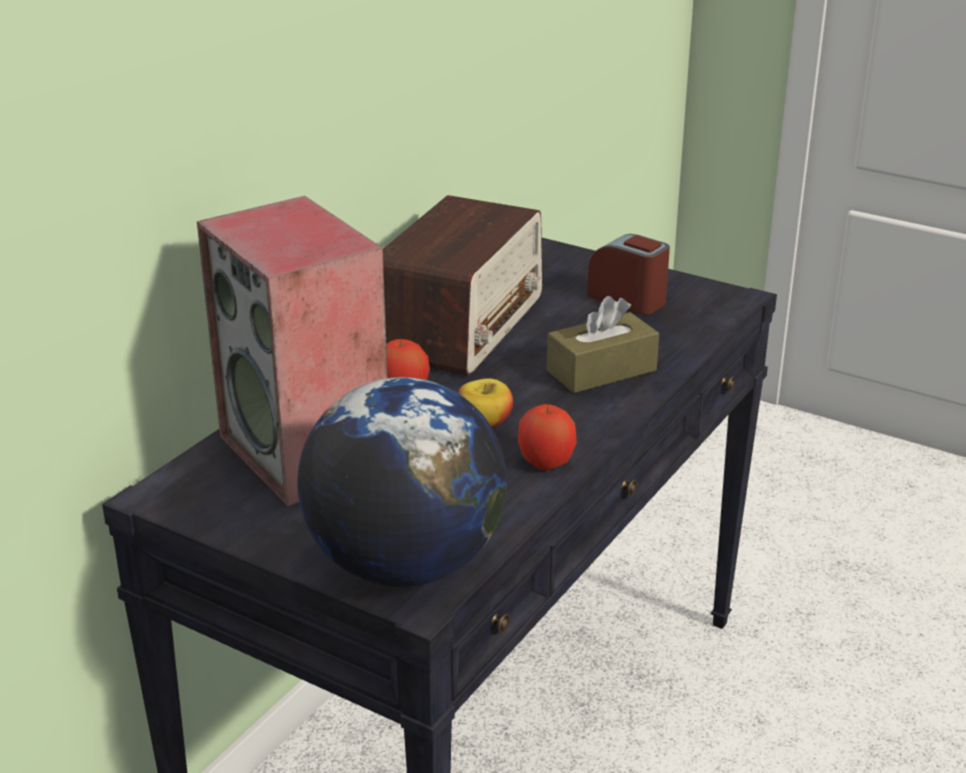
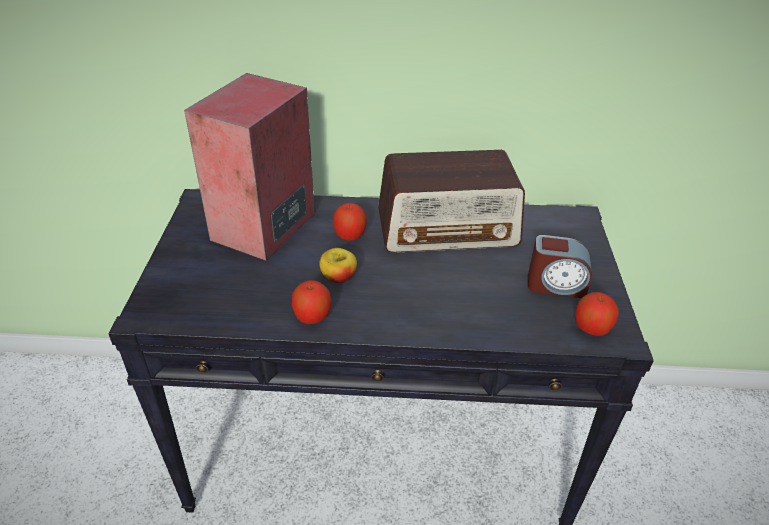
camera: 60 degrees right, 10 degrees up
globe [297,377,507,587] -> none
brown tissue box [547,296,659,393] -> none
alarm clock [587,234,670,315] -> alarm clock turned 90 degrees clockwise [528,235,592,298]
none -> apple [575,292,619,336]

